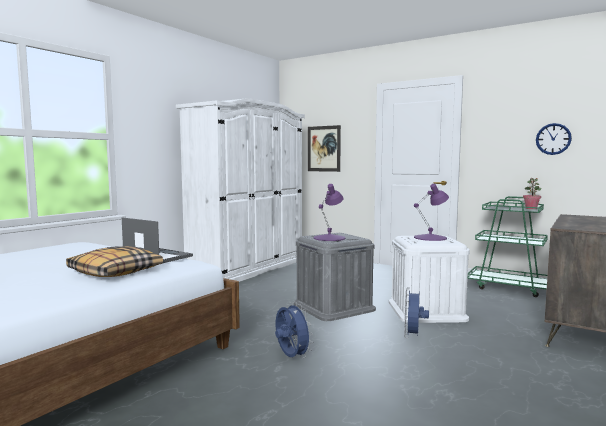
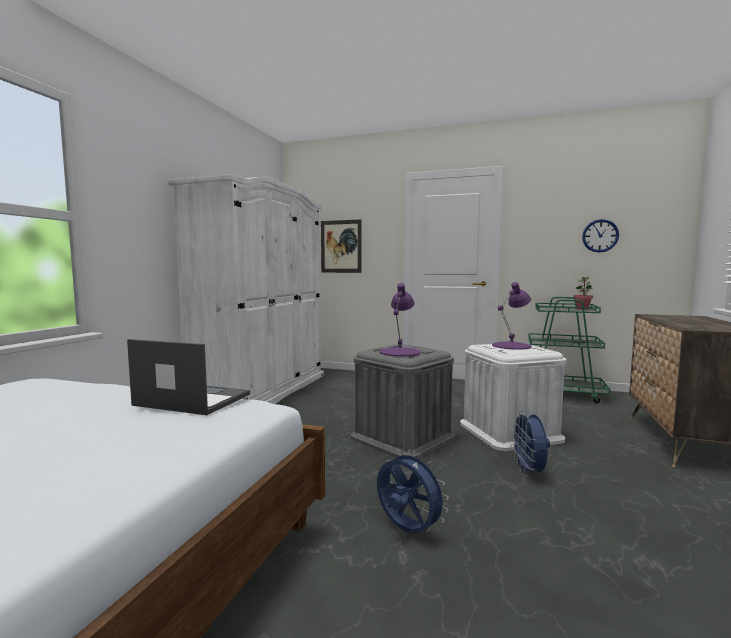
camera: 15 degrees left, 0 degrees up
pillow [66,246,163,277] -> none

